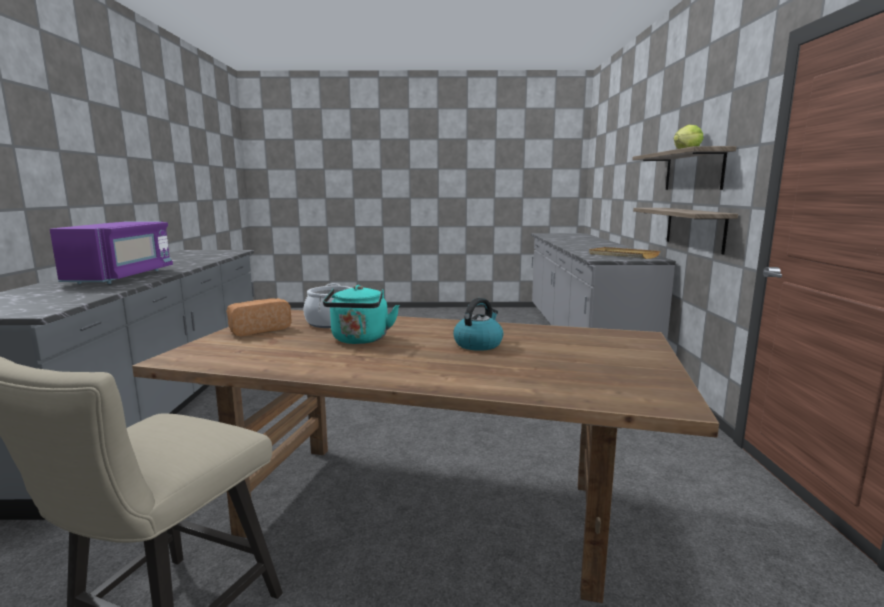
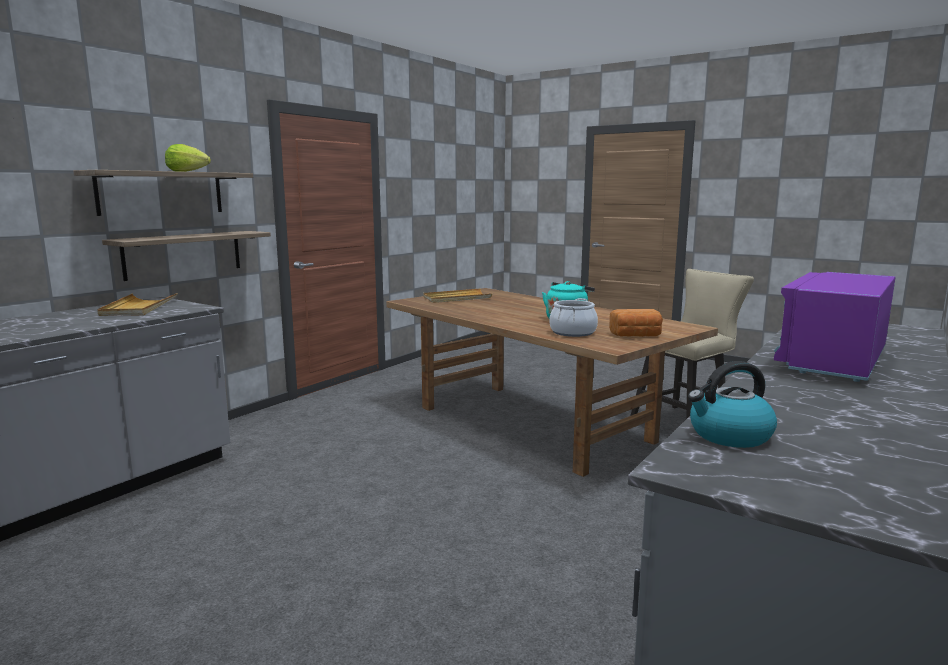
camera: 145 degrees left, 0 degrees up
kettle [453,298,503,351] -> kettle moved to [688,361,777,448]
none -> beige tray [423,288,492,303]

